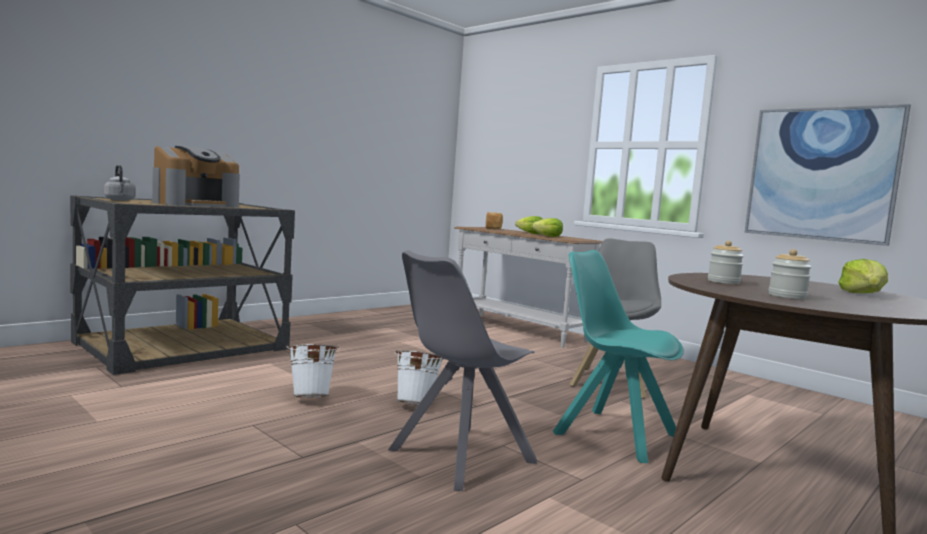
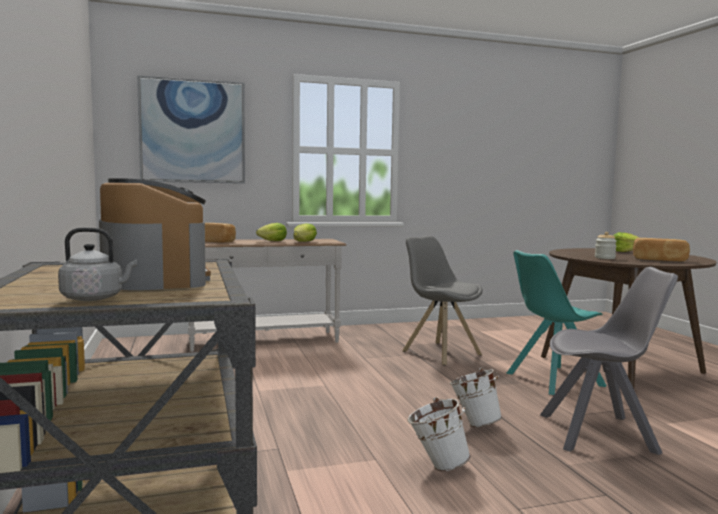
camera: 60 degrees left, 0 degrees up
grey chair [388,250,537,491] -> grey chair turned 75 degrees counterclockwise [540,267,678,455]
picture [744,104,911,246] -> picture moved to [137,75,245,184]
jar [769,249,812,299] -> bread [633,238,690,261]

